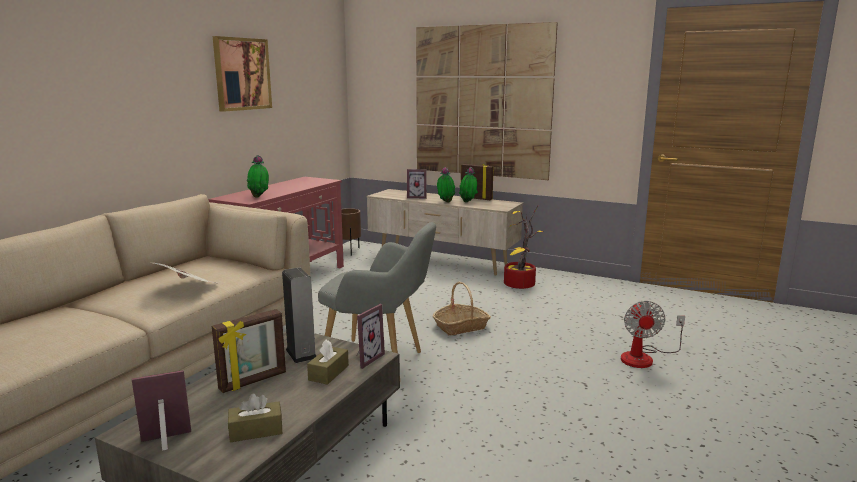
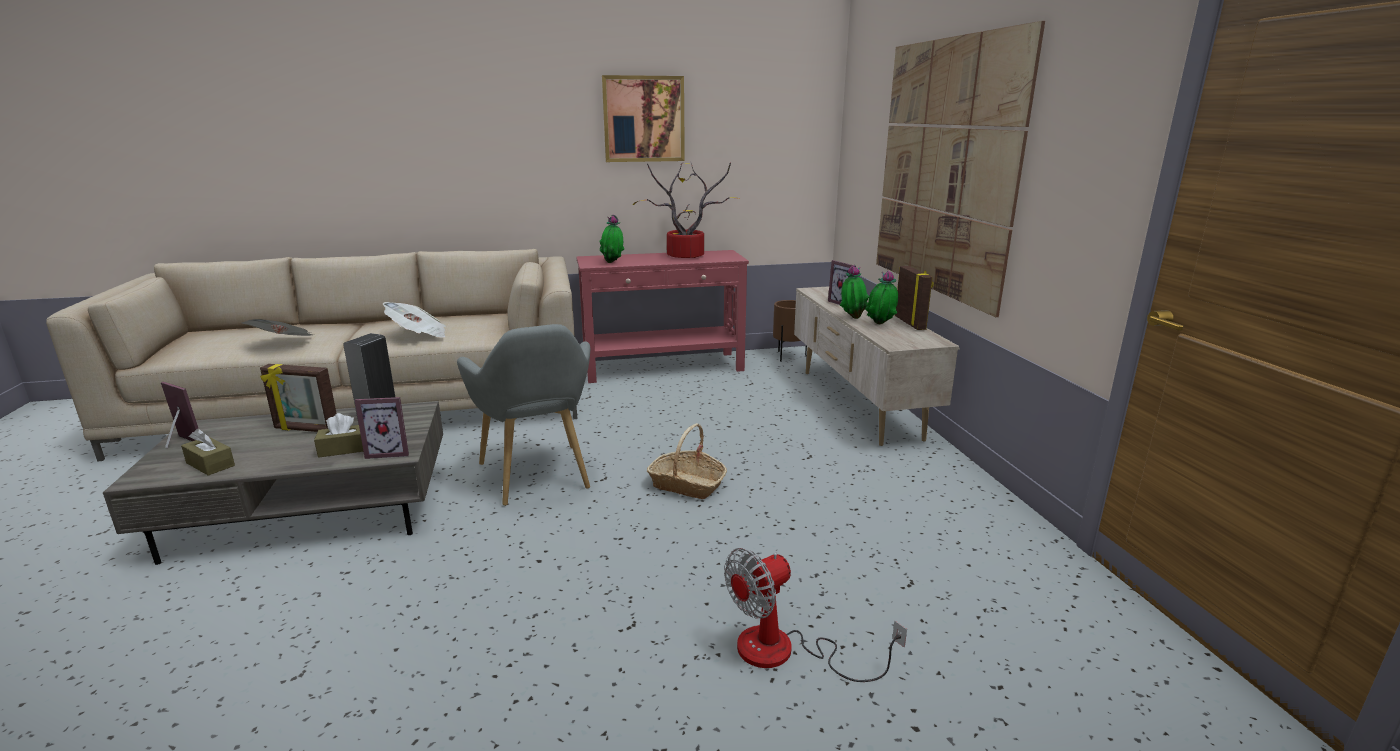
camera: 50 degrees right, 5 degrees up
potted plant [504,206,543,289] -> potted plant moved to [633,163,739,258]
none -> newspaper [241,319,314,336]

